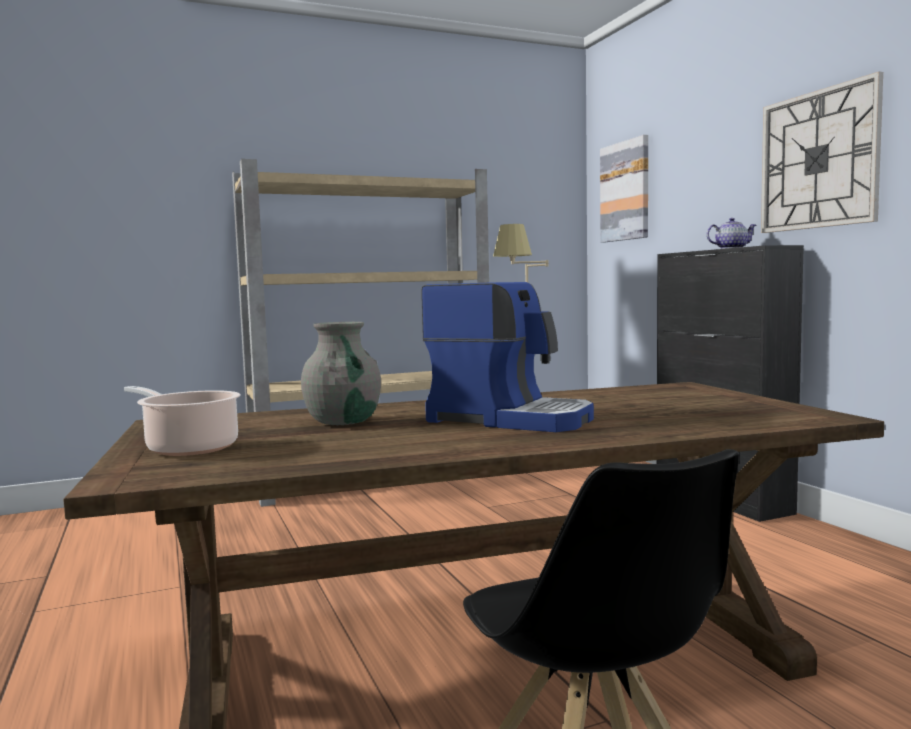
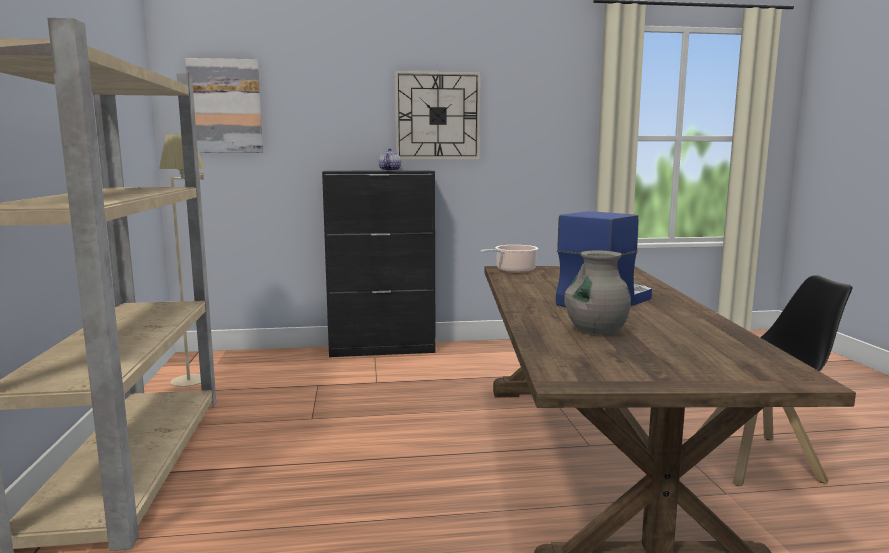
camera: 75 degrees left, 5 degrees up
cooking pot [124,386,240,456] -> cooking pot moved to [480,245,538,273]

